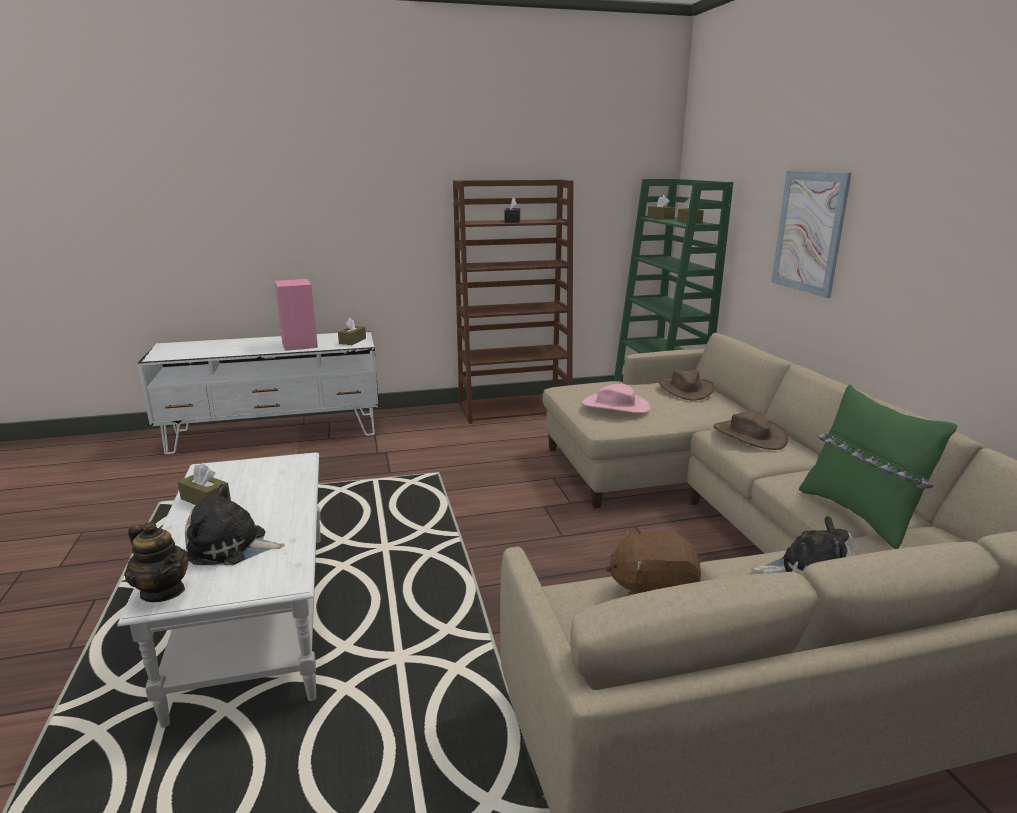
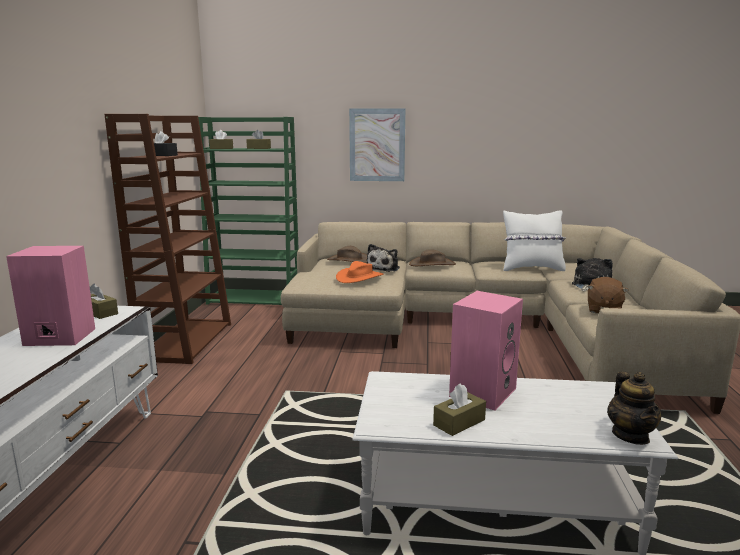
camera: 70 degrees left, 5 degrees down
teapot [125,522,189,602] -> teapot turned 120 degrees clockwise [607,372,662,445]
plush toy [185,483,285,565] -> plush toy moved to [367,244,400,272]
pink hat [582,384,651,413] -> orange hat [336,261,383,283]
green pillow [799,384,958,549] -> white pillow [503,211,566,271]
none -> pink speaker [449,291,523,411]

